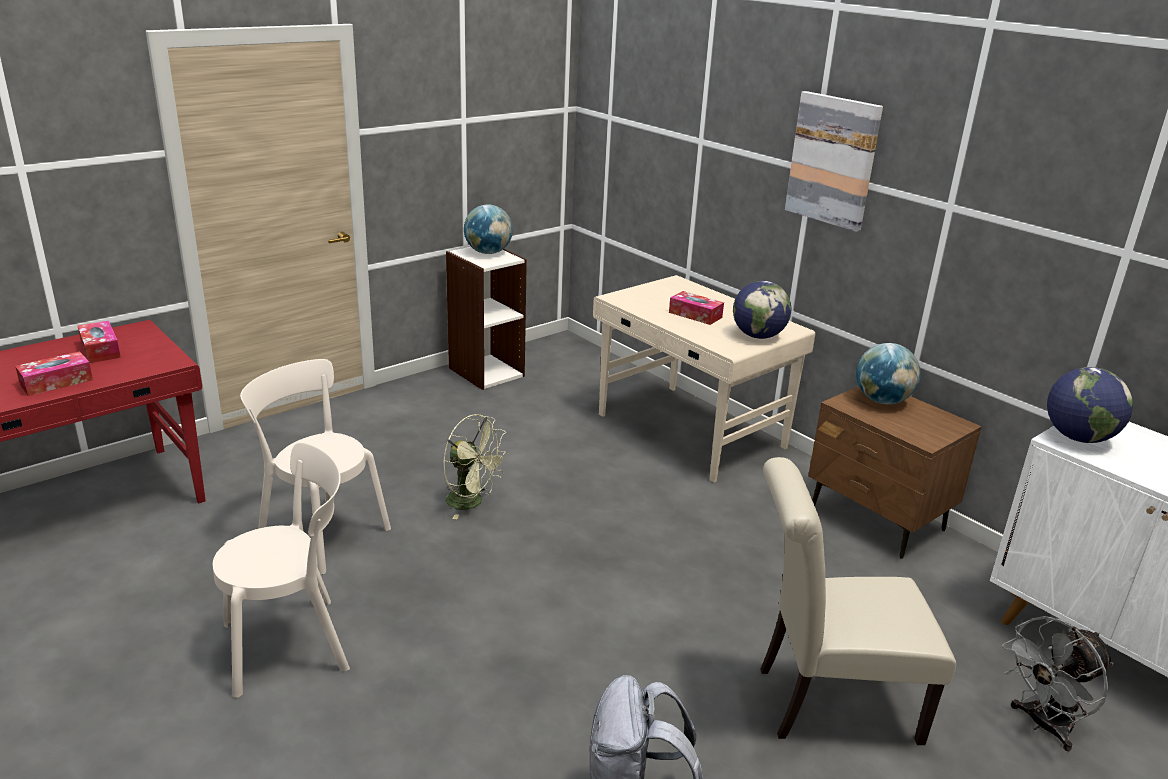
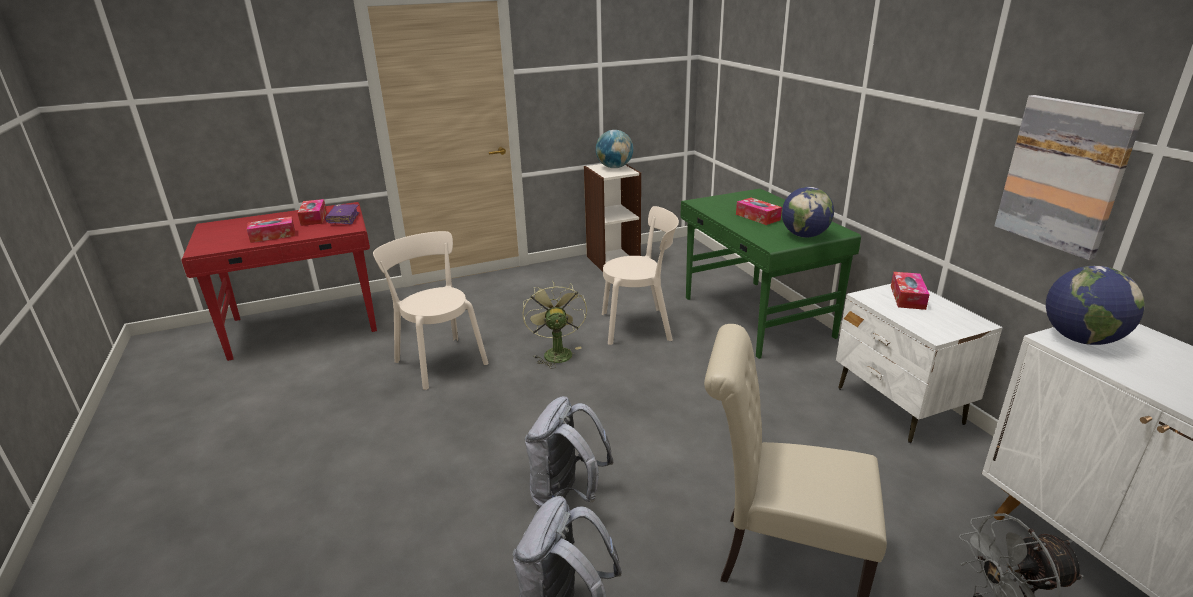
camera: 20 degrees right, 0 degrees up
beige chair [212,442,350,698] -> beige chair moved to [602,206,679,345]
green fan [443,414,509,519] -> green fan turned 150 degrees counterclockwise [523,281,587,369]
beige desk [593,275,815,483] -> green desk [680,188,861,359]
picture [785,91,883,232] -> picture moved to [994,95,1144,260]
brown nightstand [808,386,982,559] -> white nightstand [836,284,1003,443]
globe [856,343,921,404] -> tissue box [891,272,930,310]
none -> purple book [325,204,359,224]
none -> grey backpack [525,396,614,507]

